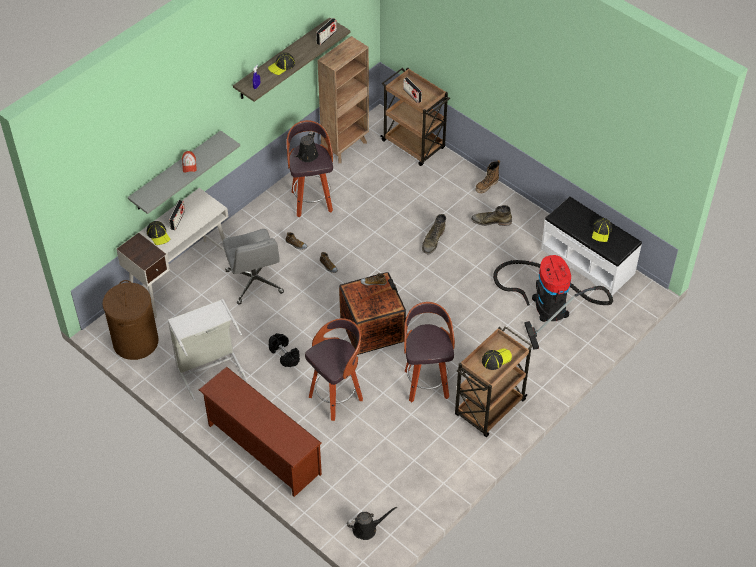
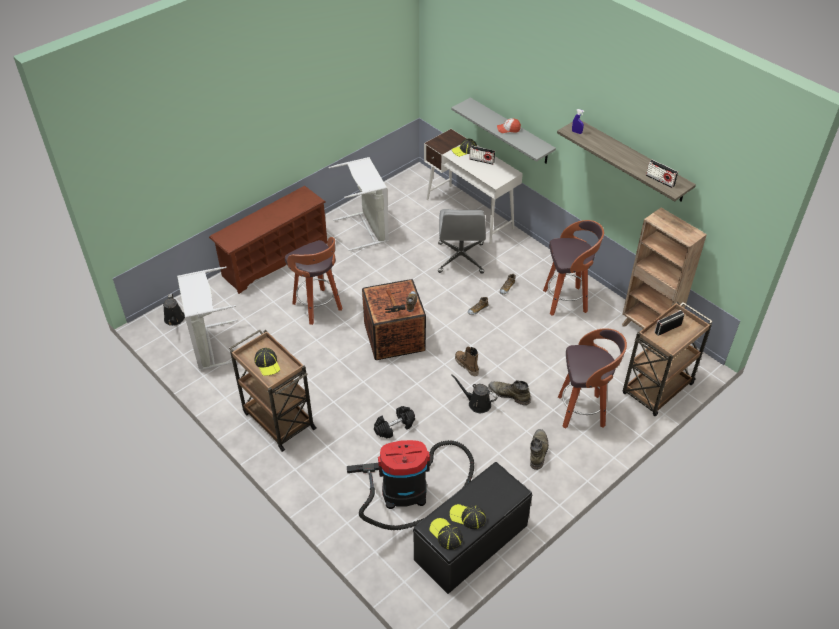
camera: 95 degrees right, 5 degrees down
brown laundry basket [102,280,159,360] -> none
grey office chair [223,229,284,305] -> grey office chair turned 75 degrees counterclockwise [438,209,485,274]
cap [268,52,295,75] -> cap moved to [430,518,463,550]
black dumbbell [269,333,300,367] -> black dumbbell moved to [374,406,415,439]
black watering can [294,131,318,162] -> black watering can moved to [451,375,497,413]
stool [404,302,455,402] -> stool moved to [558,328,627,429]
boot [475,160,500,193] -> boot moved to [455,346,479,376]
white bench [541,196,642,295] -> black bench [413,462,532,594]
none -> grey laundry basket [177,266,238,371]

